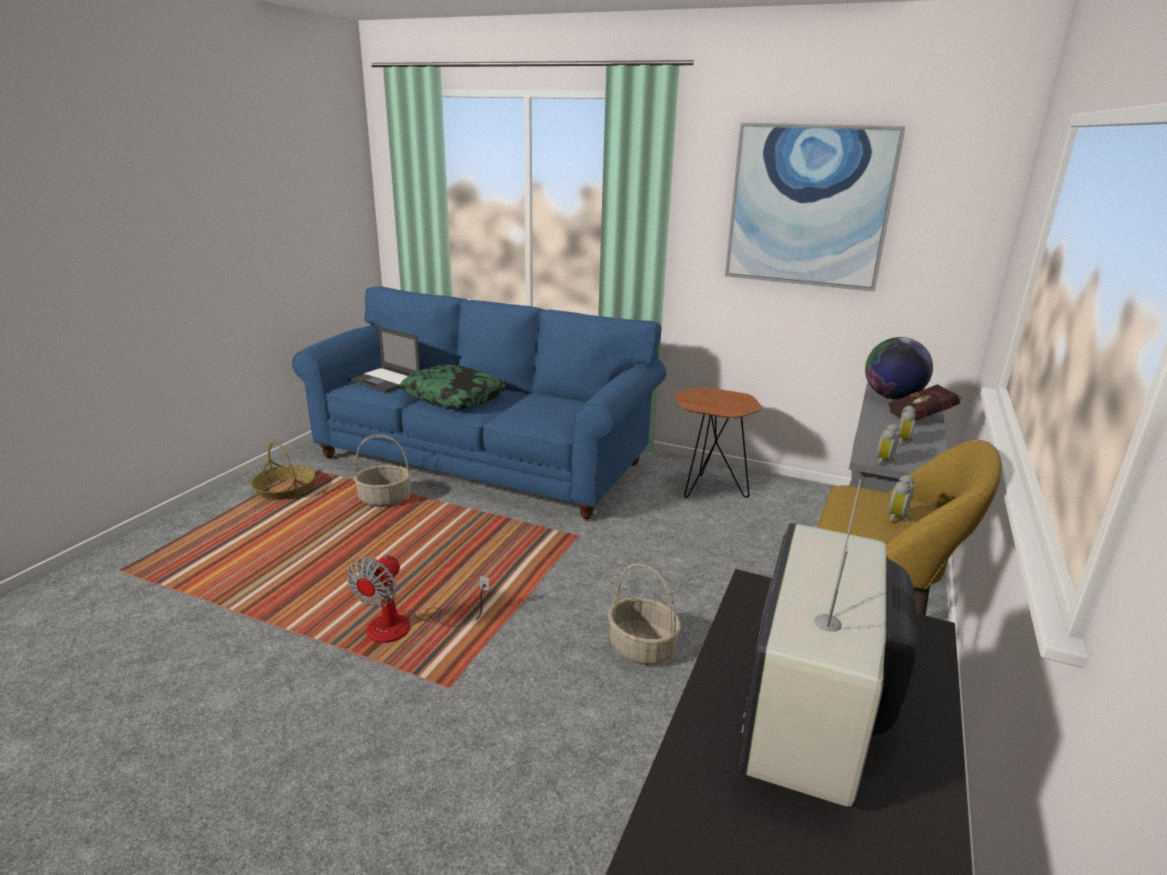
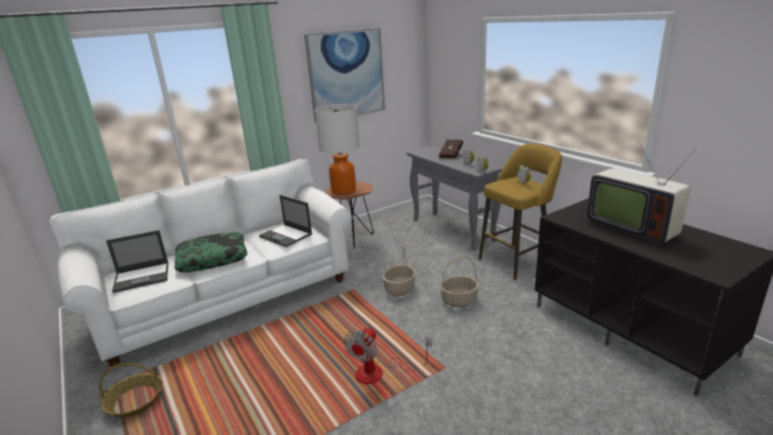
camera: 55 degrees left, 0 degrees up
blue sofa [292,286,666,520] -> white sofa [49,159,352,367]
fan [347,554,490,643] -> fan turned 60 degrees clockwise [344,327,432,384]
basket [354,434,411,507] -> basket moved to [383,246,416,296]
globe [865,337,933,400] -> none
none -> laptop [259,195,312,247]
none -> table lamp [315,104,360,194]

